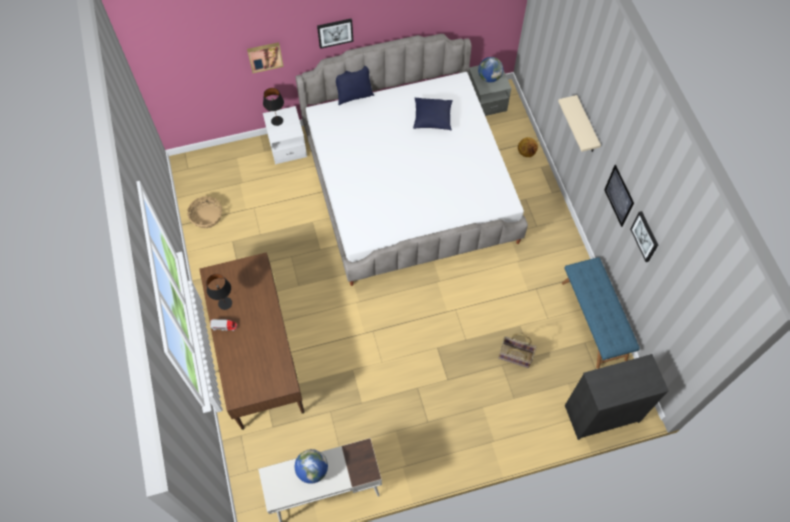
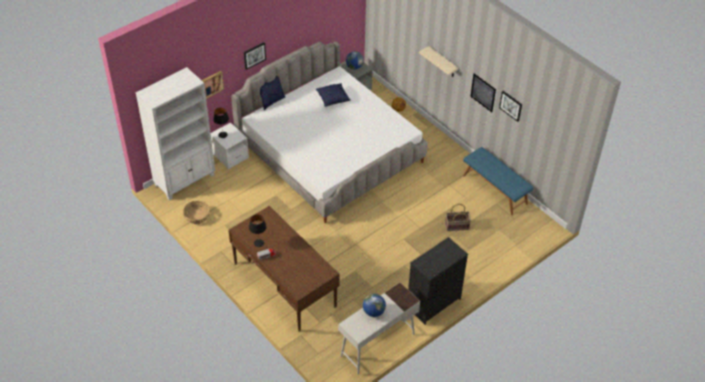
camera: 25 degrees left, 15 degrees down
black dresser [565,354,669,440] -> black dresser moved to [408,237,468,325]
none -> white bookcase [136,67,215,200]

